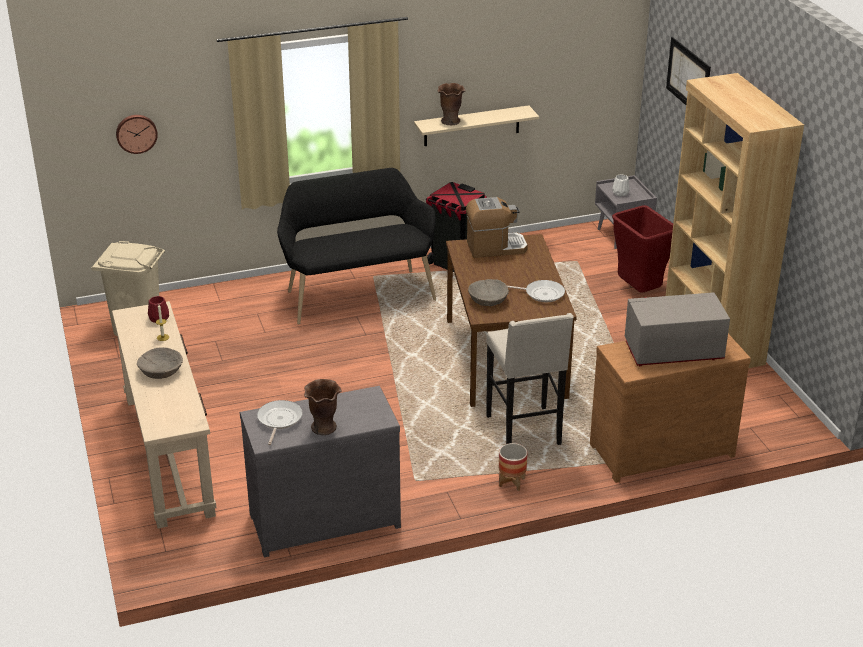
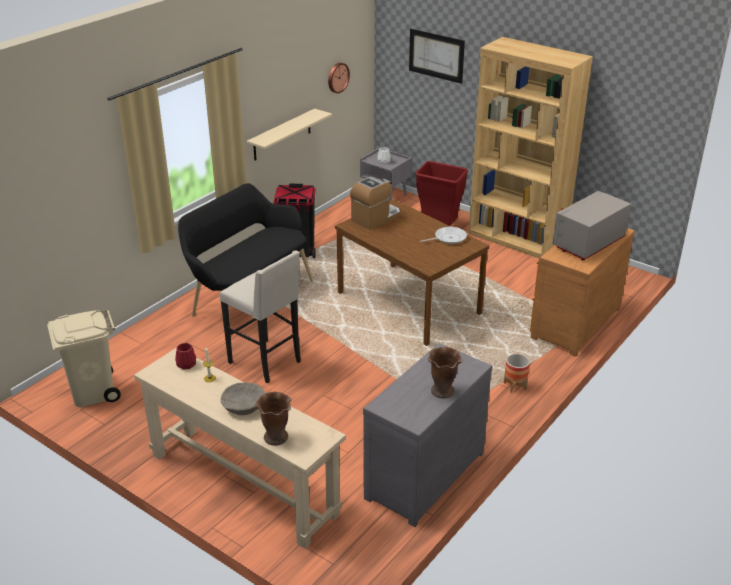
camera: 35 degrees left, 0 degrees up
wall clock [116,115,158,154] -> wall clock moved to [328,63,350,93]
frying pan [257,400,303,445] -> none
brown vase [438,83,466,125] -> brown vase moved to [255,392,292,446]
beige bowl [468,279,509,306] -> none
beige stool [486,313,574,445] -> beige stool moved to [220,250,301,383]

